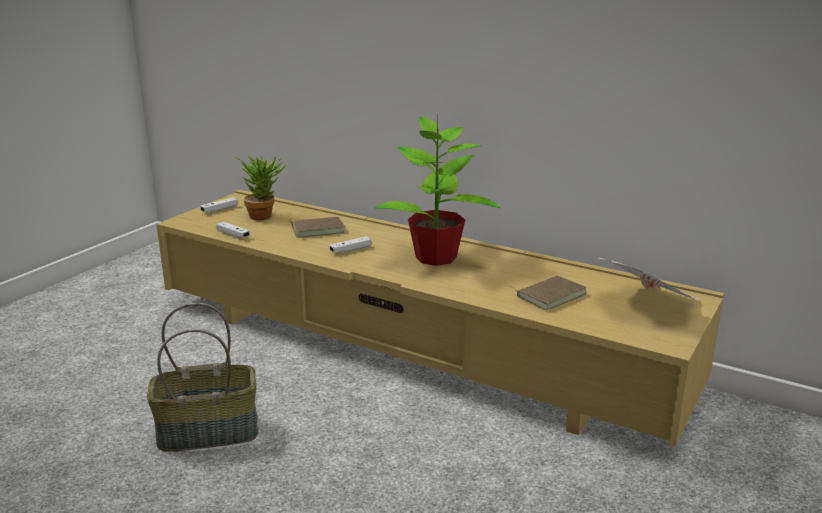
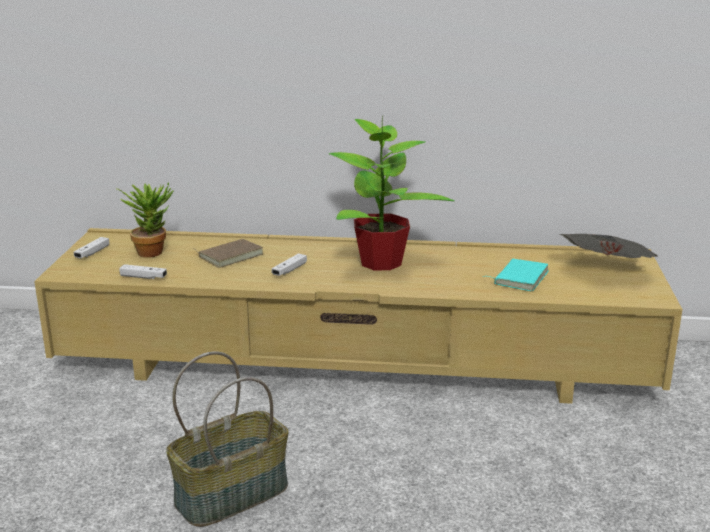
camera: 25 degrees left, 0 degrees up
brown book [510,276,586,310] -> turquoise book [483,259,549,291]

